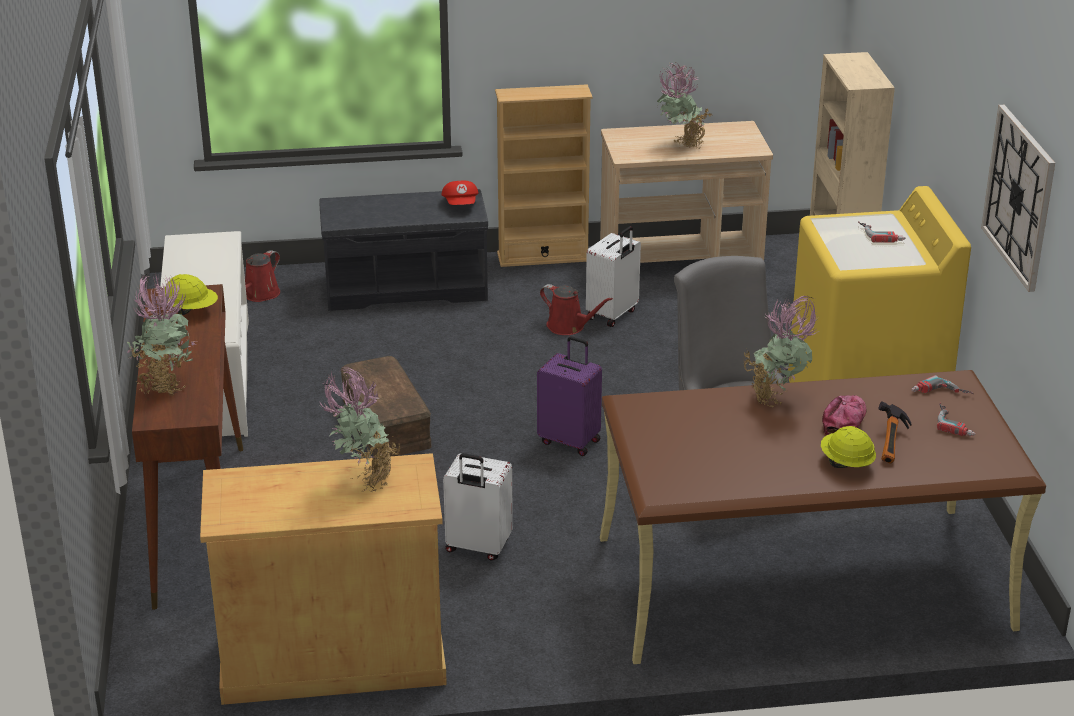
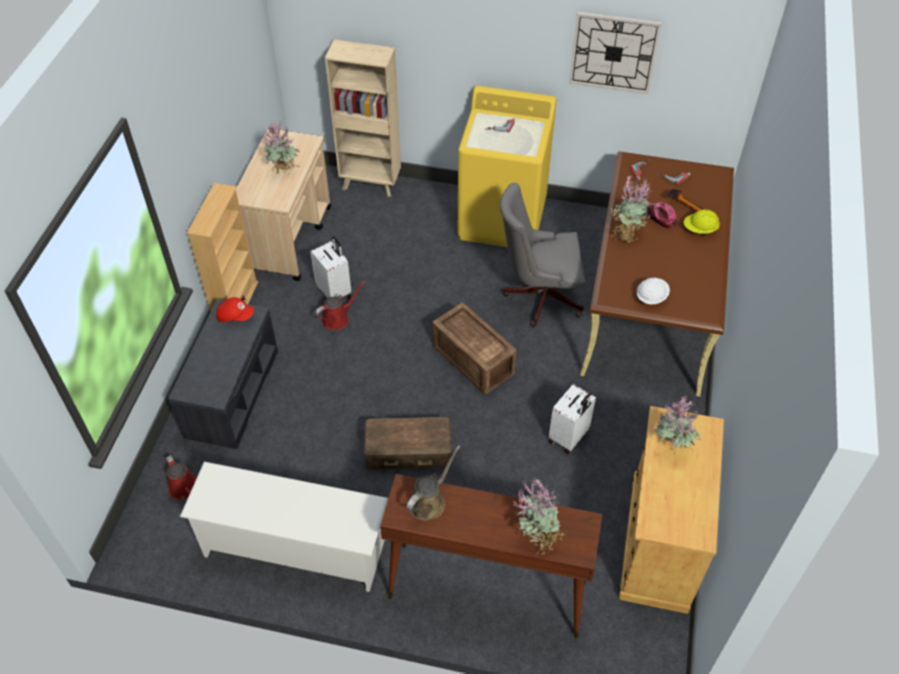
camera: 70 degrees left, 20 degrees up
yellow hard hat [165,274,218,315] -> brown watering can [406,445,460,521]
purple suitcase [537,336,602,456] -> crate [432,302,517,395]
none -> white hard hat [637,277,670,304]

